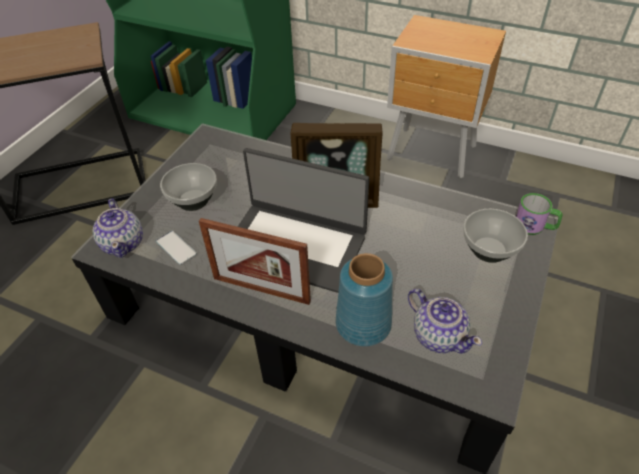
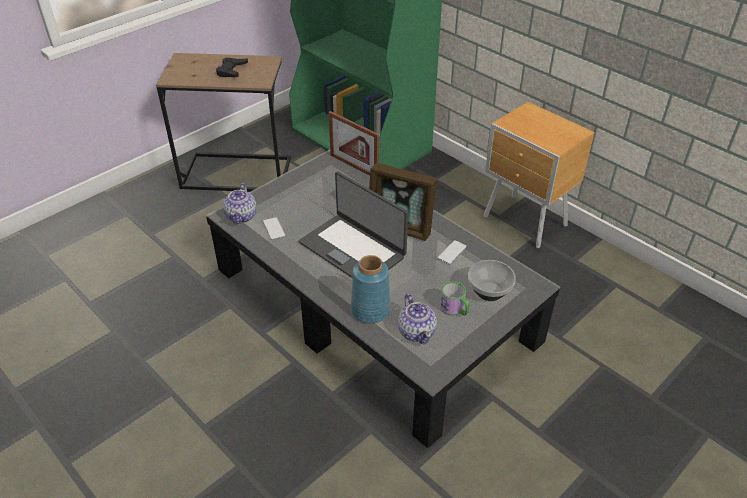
camera: 20 degrees right, 5 degrees down
bowl [160,163,217,211] -> none
picture frame [199,218,311,305] -> picture frame moved to [328,111,379,176]
mug [516,193,562,235] -> mug moved to [440,281,470,316]
none -> black game controller [216,58,248,77]
none -> phone [437,240,467,264]

